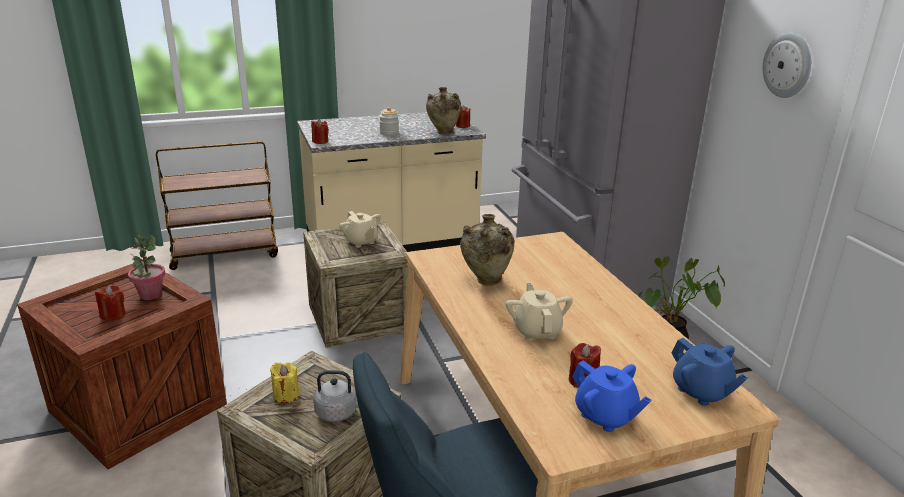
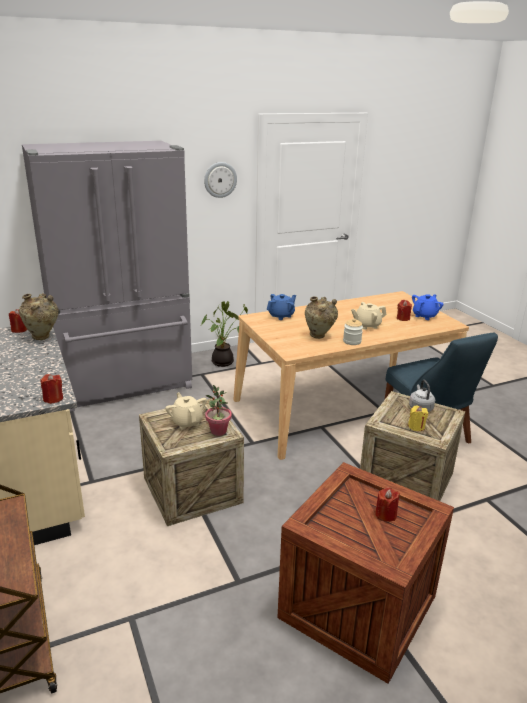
camera: 95 degrees left, 0 degrees up
potted plant [128,235,165,300] -> potted plant moved to [205,385,232,436]
beige teapot [339,211,381,248] -> beige teapot turned 75 degrees counterclockwise [165,392,207,429]
jar [379,107,399,135] -> jar moved to [343,318,363,345]
blue teapot [671,338,748,406] -> blue teapot moved to [267,294,296,320]

